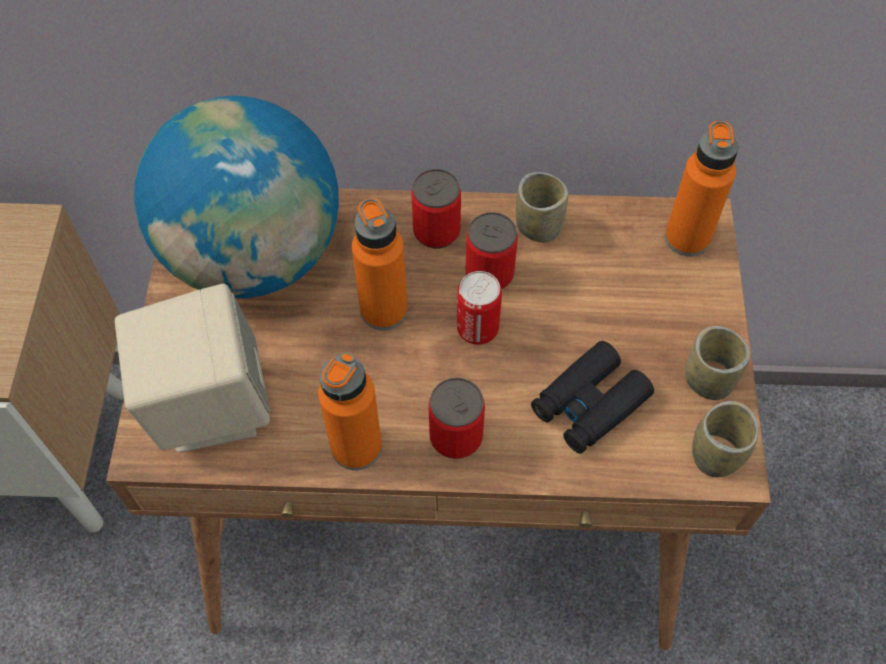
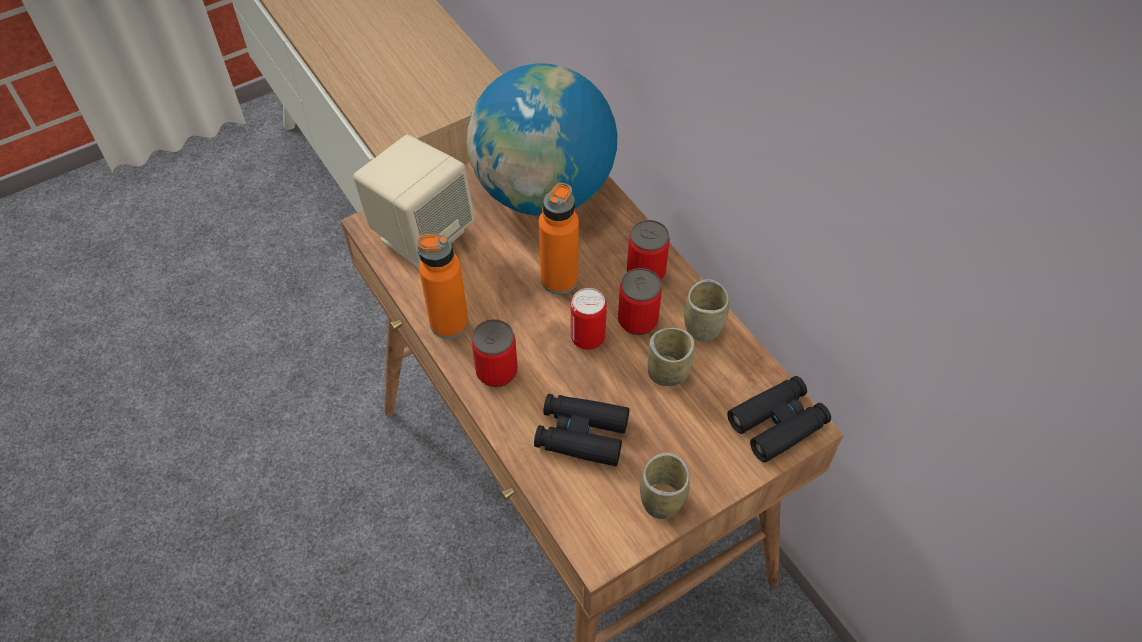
camera: 55 degrees right, 5 degrees down
orange bottle [665,121,738,256] -> black binoculars [727,376,831,462]
cup [692,401,759,477] -> cup moved to [648,328,695,386]

